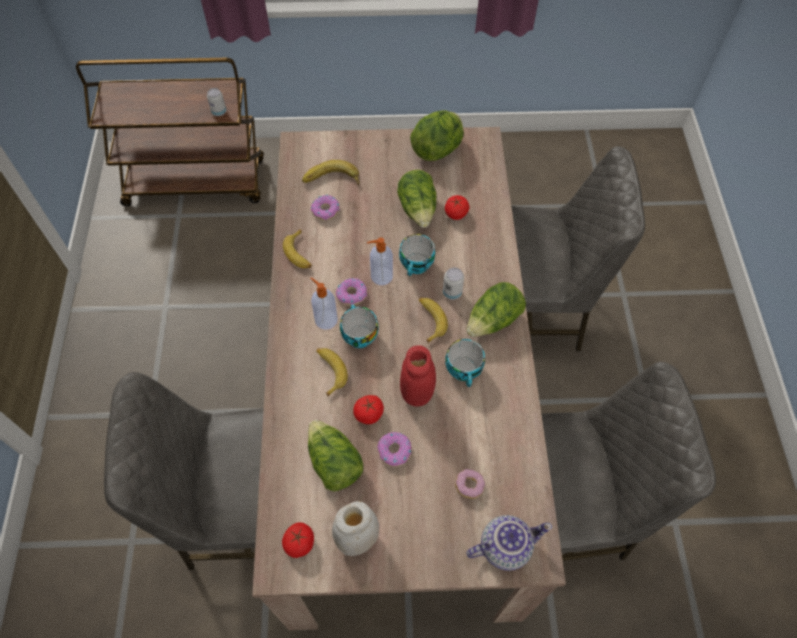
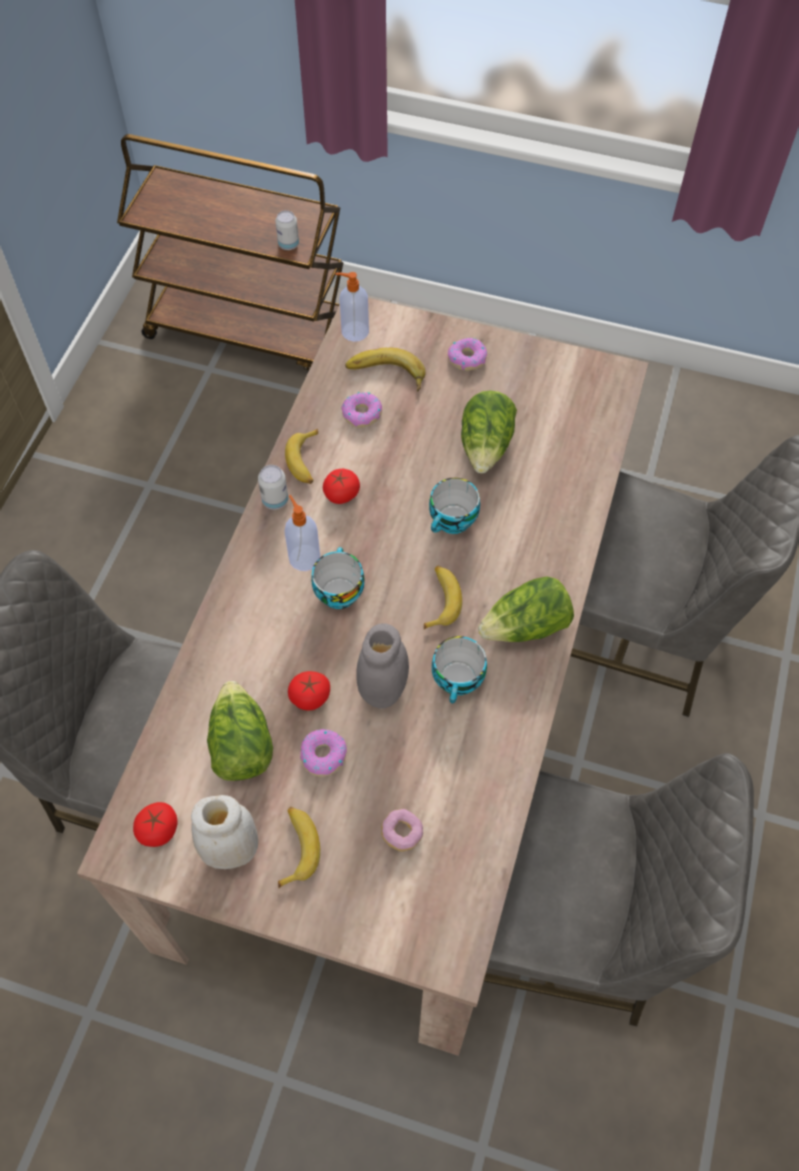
camera: 20 degrees right, 0 degrees up
banana [316,348,348,397] -> banana moved to [278,807,320,888]
donut [336,278,367,306] -> donut moved to [448,338,487,371]
soap dispenser [367,237,393,285] -> soap dispenser moved to [335,272,369,342]
red jar [400,345,436,407] -> grey jar [356,623,409,708]
lettuce [410,110,464,161] -> none
can [443,268,464,300] -> can moved to [258,465,288,510]
tomato [445,195,469,220] -> tomato moved to [323,469,360,504]
teapot [466,515,552,571] -> none

